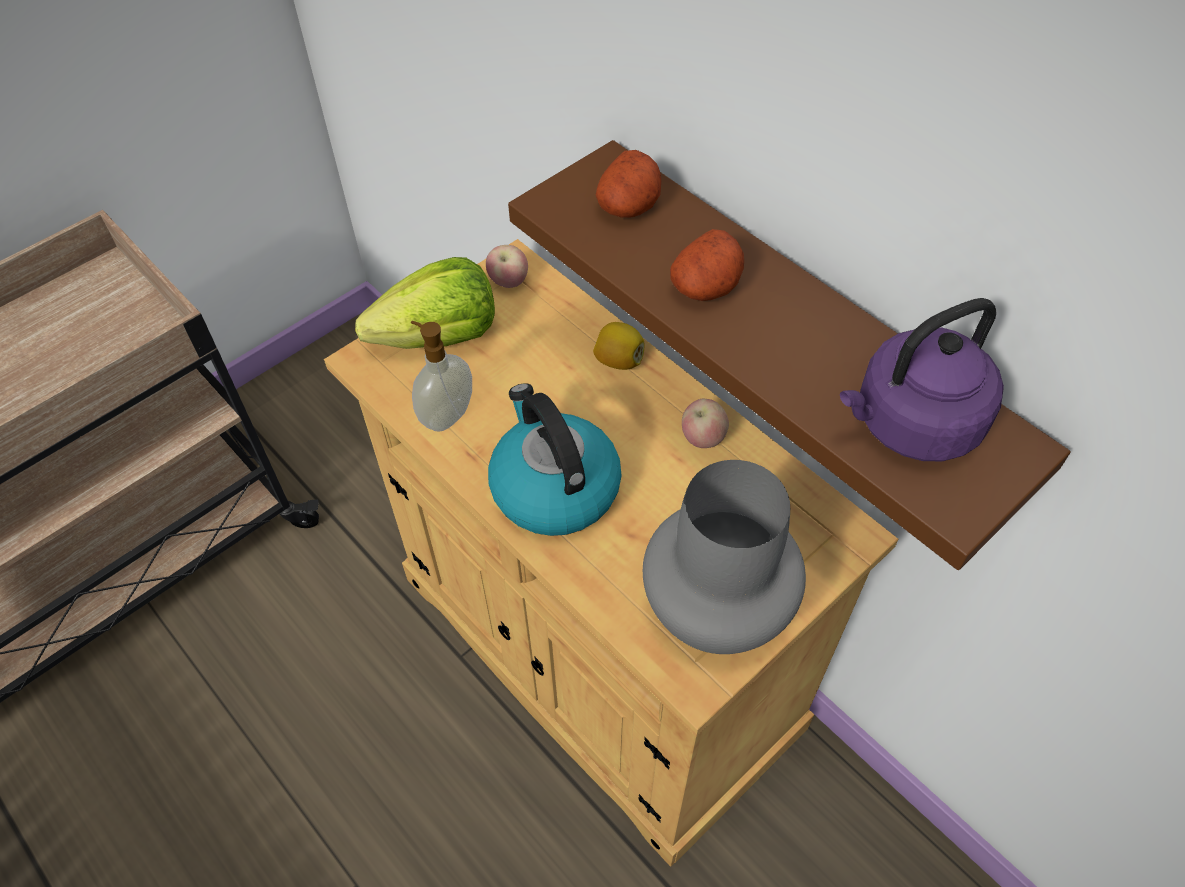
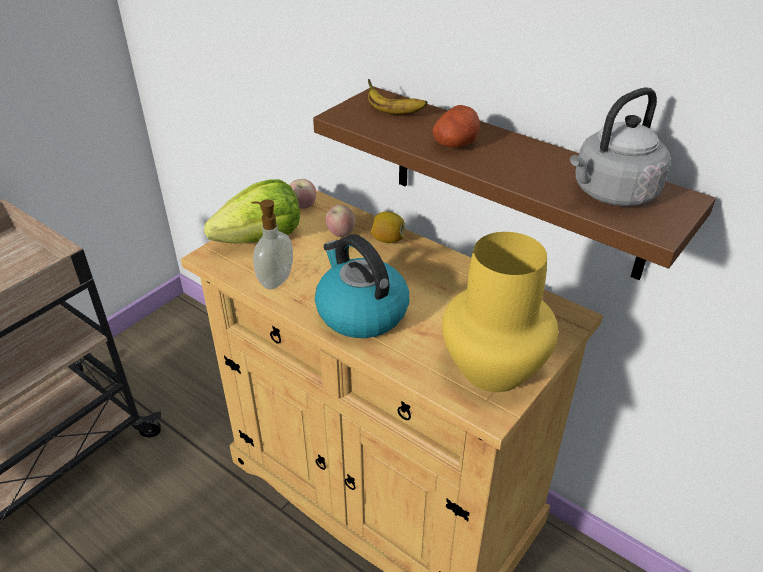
camera: 10 degrees left, 15 degrees down
potato [596,150,661,218] -> banana [368,79,428,115]
grey vase [643,460,806,654] -> yellow vase [442,232,558,392]
apple [682,399,729,448] -> apple moved to [326,205,356,237]
purple kettle [840,298,1004,461] -> grey kettle [570,87,671,206]

